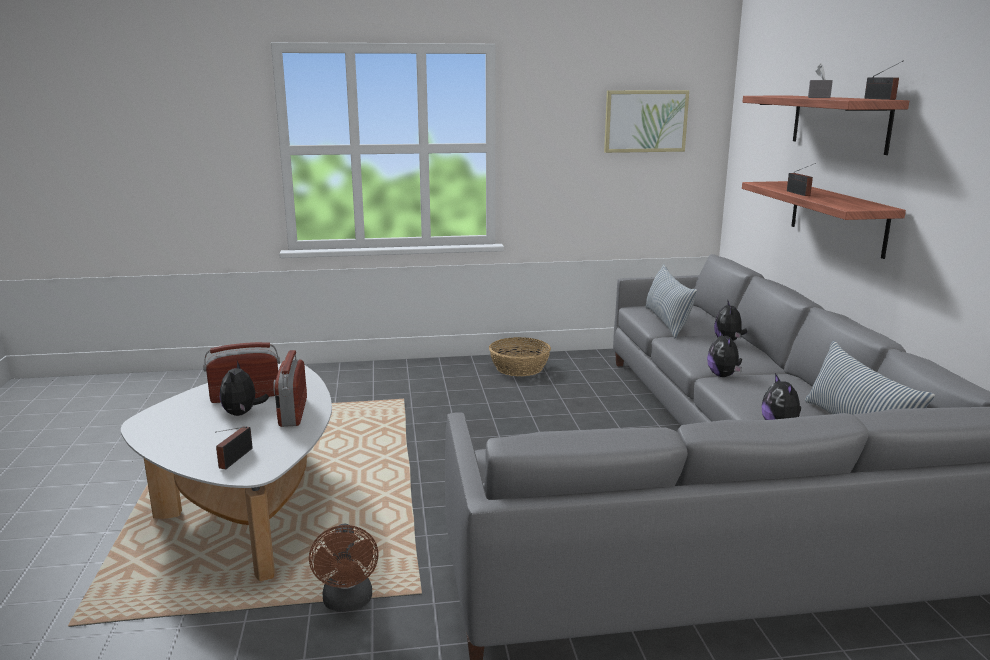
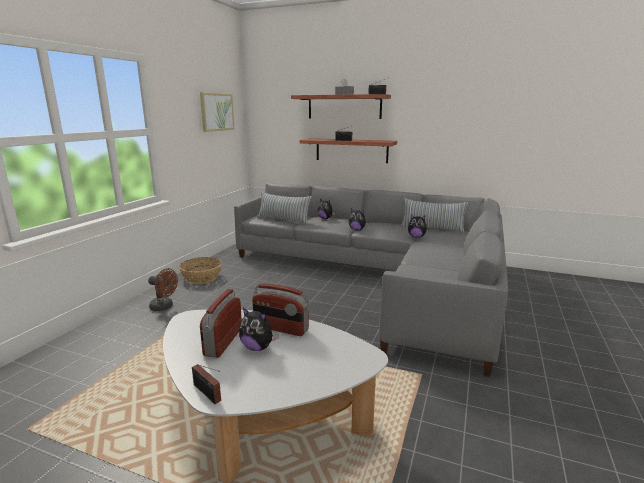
camera: 60 degrees left, 0 degrees up
radio [215,426,253,469] -> radio moved to [192,364,221,404]
brown fan [309,523,379,612] -> brown fan moved to [148,268,178,311]

